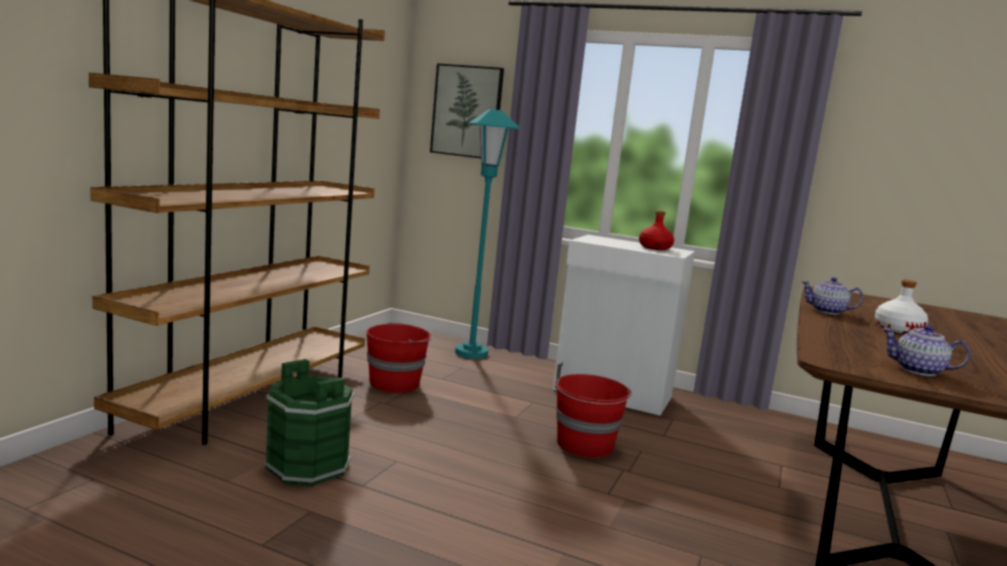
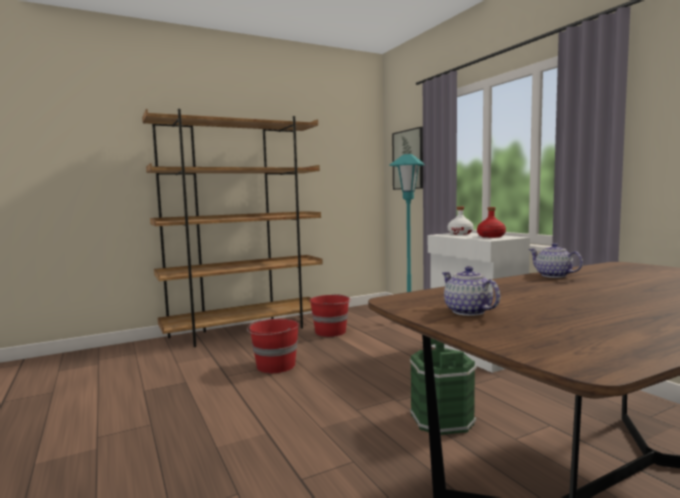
camera: 40 degrees right, 5 degrees down
green bucket [264,359,355,486] -> green bucket moved to [410,338,477,435]
red bucket [555,374,632,458] -> red bucket moved to [247,319,299,373]
white bottle [875,280,928,334] -> white bottle moved to [448,207,474,235]

